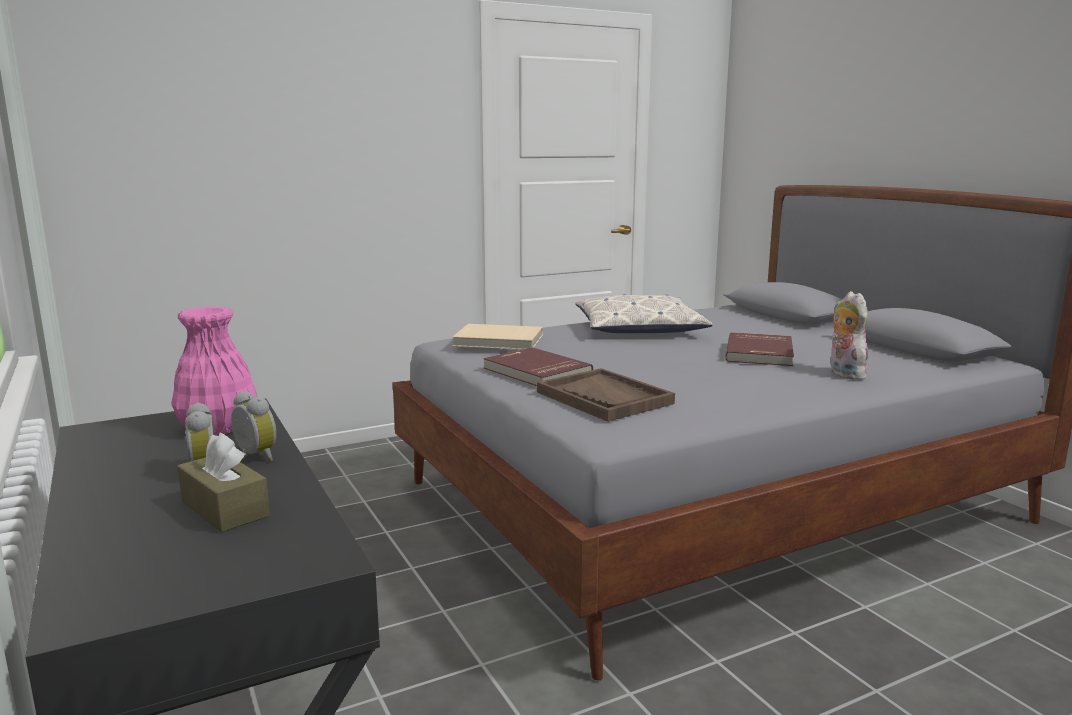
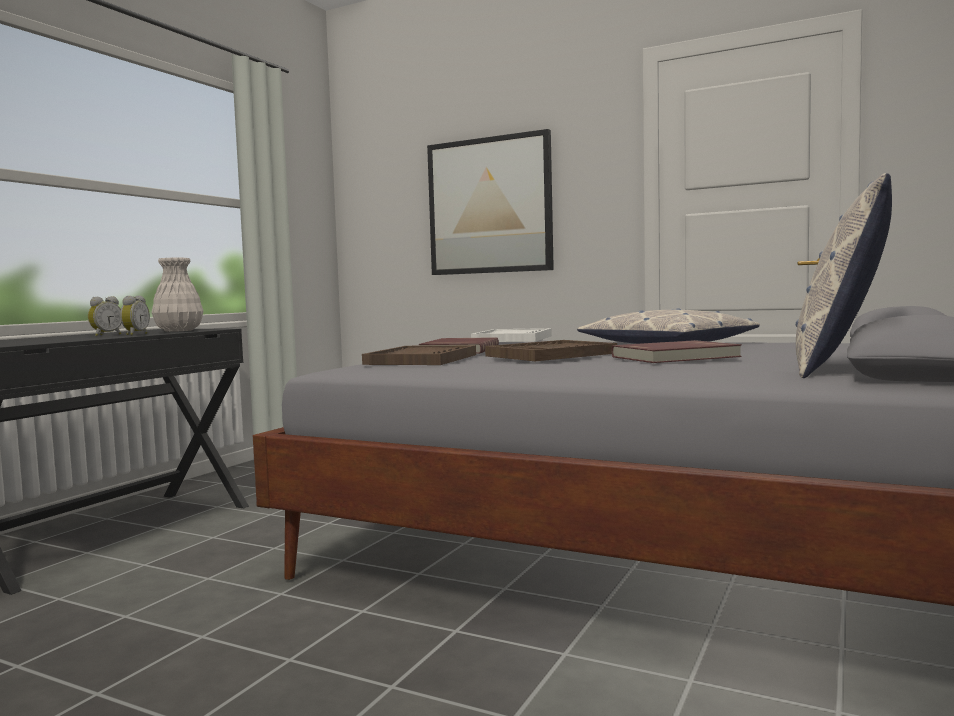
camera: 55 degrees right, 10 degrees down
pink vase [171,306,257,435] -> white vase [152,258,203,332]
brown tissue box [177,433,270,532] -> none
beige book [453,324,543,350] -> white tray [471,328,552,342]
plush toy [831,291,868,380] -> none
none -> picture [427,129,554,275]
none -> brown tray [485,340,617,361]
none -> pillow [796,173,892,378]

